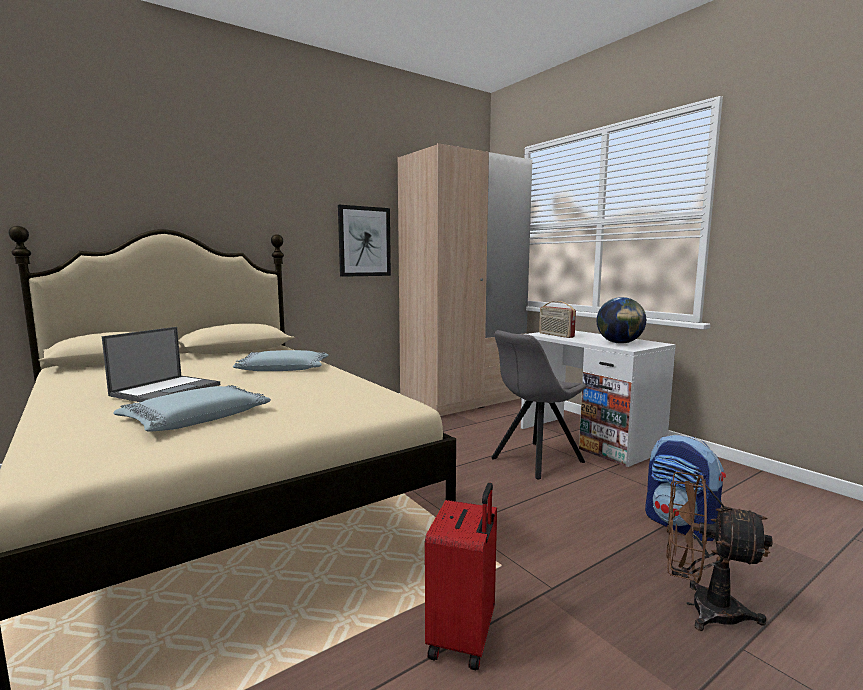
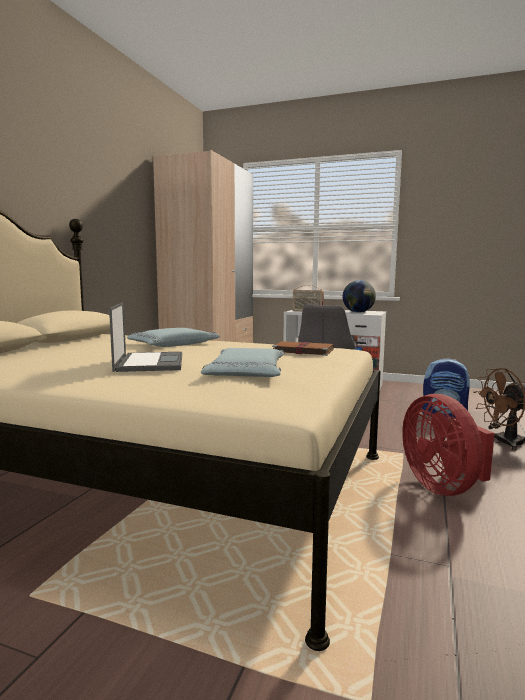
camera: 35 degrees left, 0 degrees up
picture [338,205,391,277] -> none
red suitcase [425,483,497,670] -> red fan [402,394,495,496]
none -> brown book [272,341,334,356]

